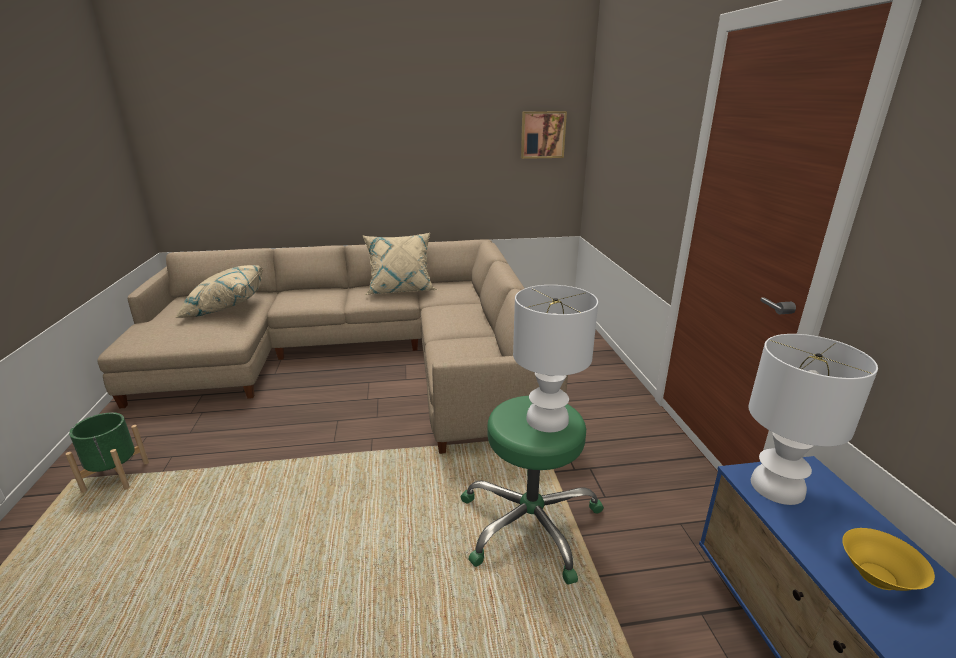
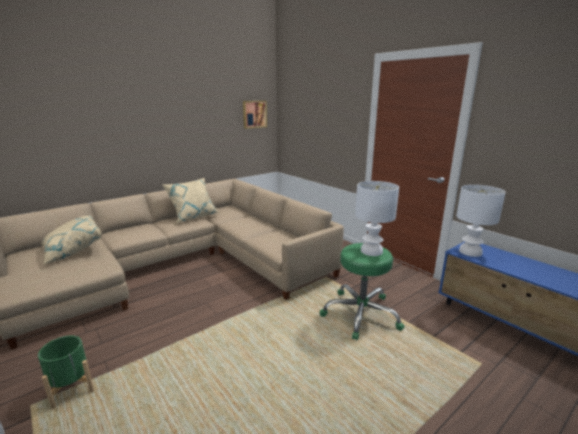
camera: 30 degrees left, 5 degrees down
yellow bowl [842,528,935,591] -> none

